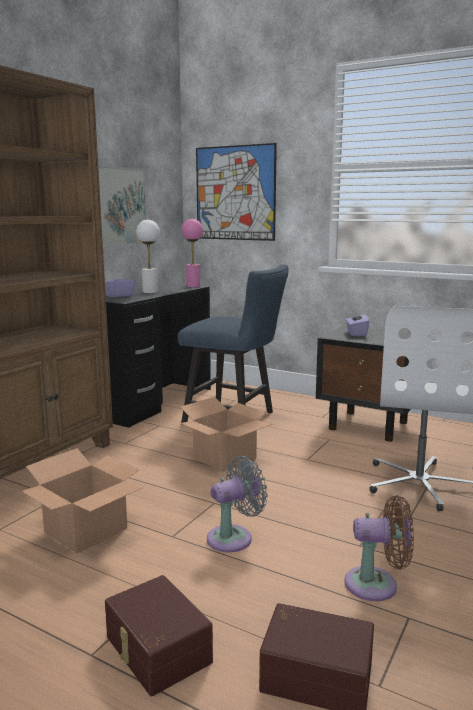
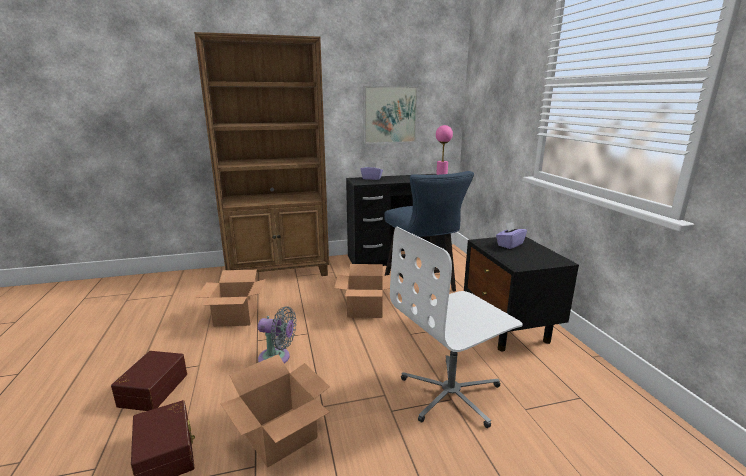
camera: 45 degrees right, 5 degrees up
white table lamp [136,220,160,293] -> none
picture [196,143,277,241] -> none
brown fan [344,495,414,601] -> cardboard box [221,354,330,467]

